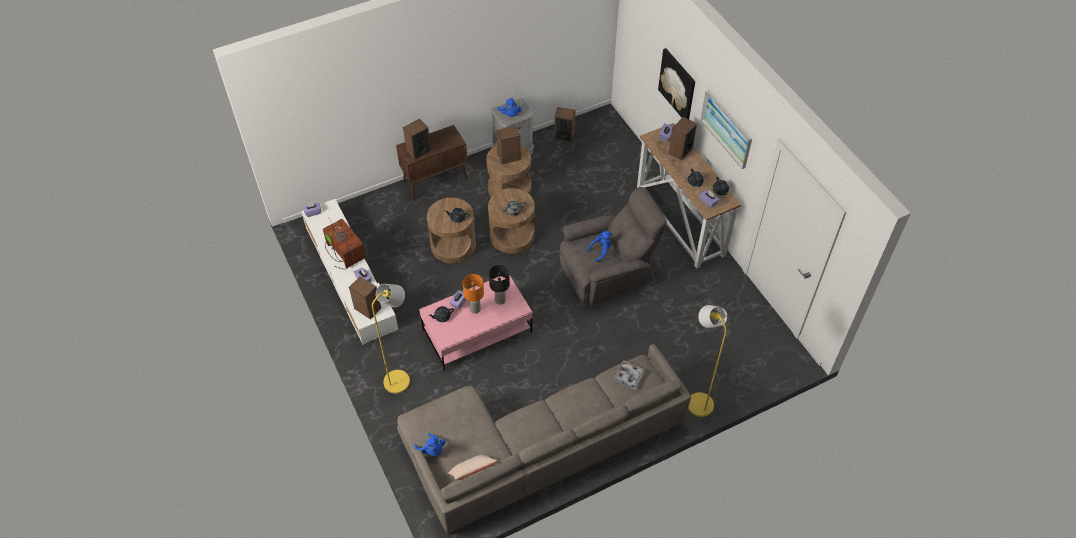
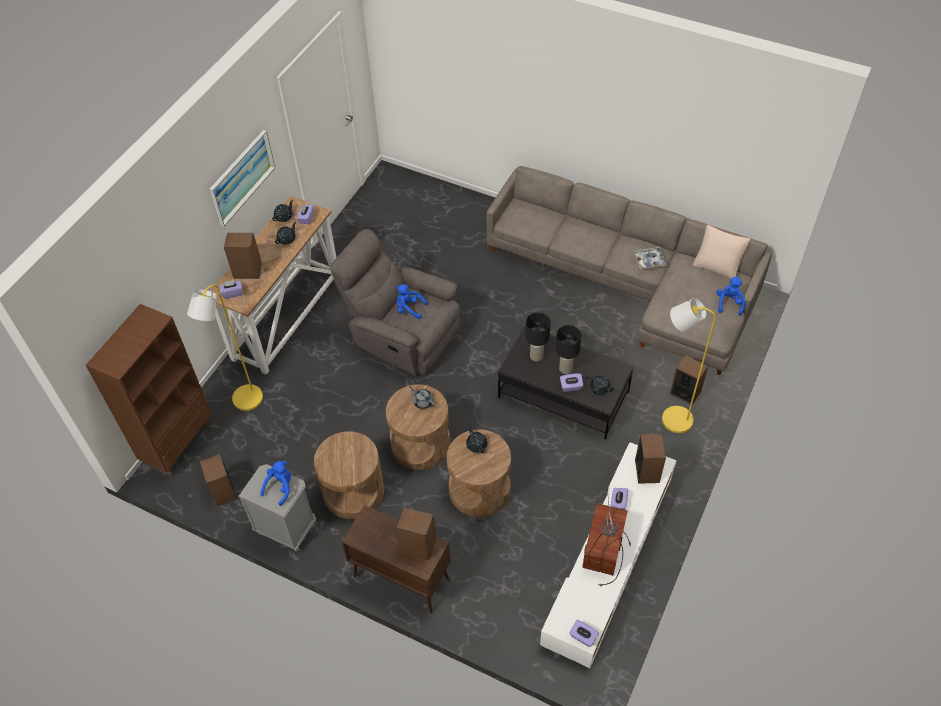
camera: 125 degrees left, 0 degrees up
pink coffee table [419,275,532,370] -> black coffee table [498,326,634,440]
orange table lamp [463,274,484,314] -> black table lamp [555,325,582,374]
speaker [497,126,521,165] -> speaker moved to [670,355,708,405]
tray [613,360,645,389] -> tray moved to [634,247,667,269]
picture [658,48,695,119] -> none
yellow floor lamp [688,305,727,417] -> yellow floor lamp moved to [187,284,263,411]
none -> brown bookcase [86,304,212,476]

